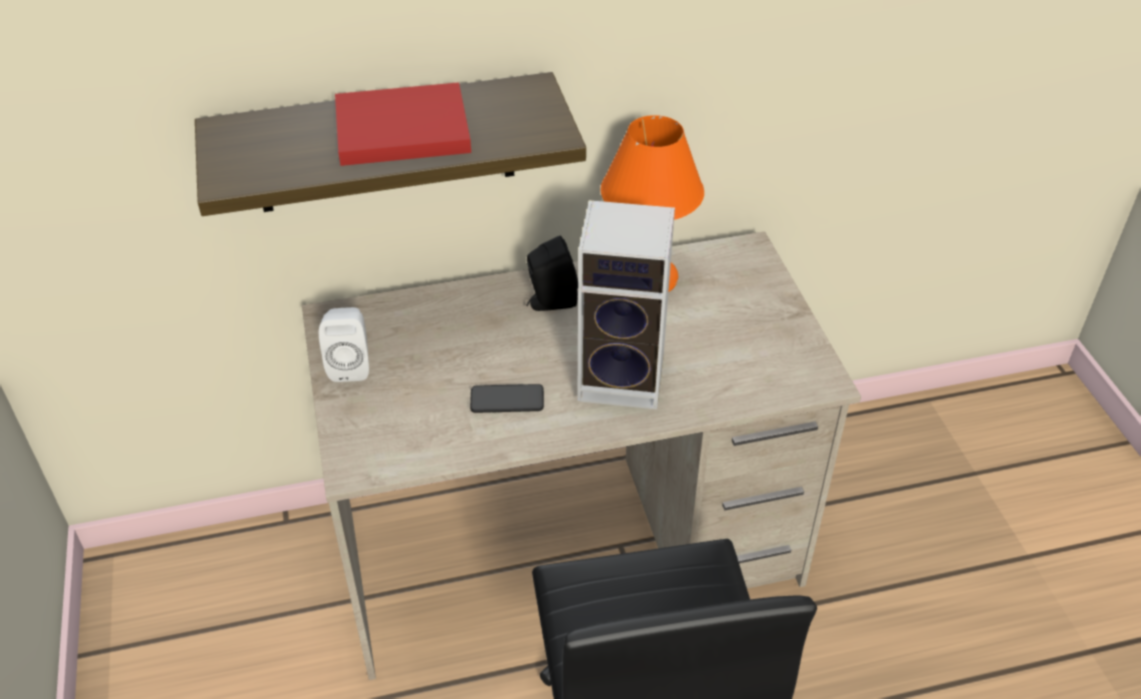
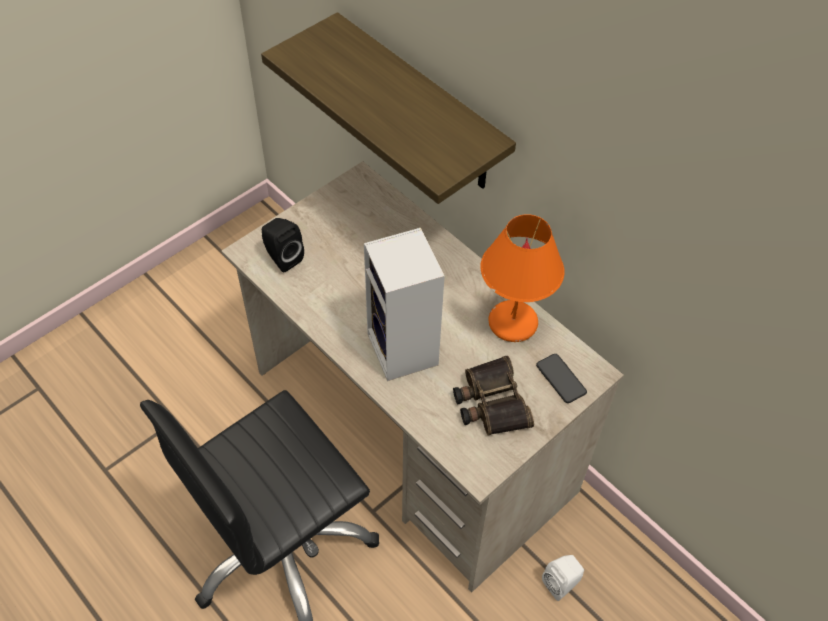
camera: 60 degrees right, 10 degrees up
white speaker [319,307,369,382] -> white speaker moved to [542,555,584,601]
red book [335,82,471,166] -> none
phone [470,384,544,413] -> phone moved to [536,354,587,403]
black speaker [527,236,578,311] -> black speaker moved to [262,218,304,273]
none -> binoculars [453,355,534,436]

